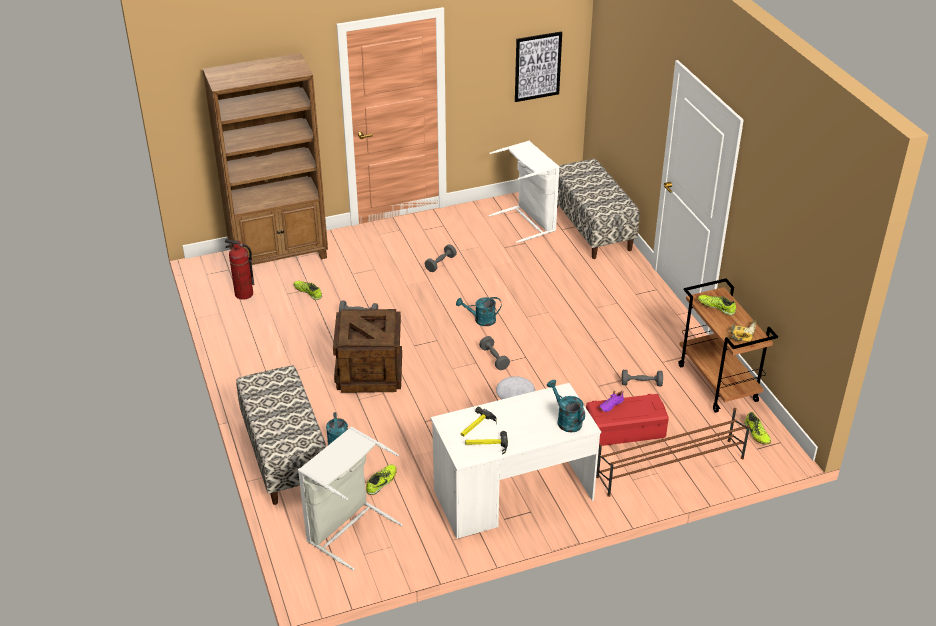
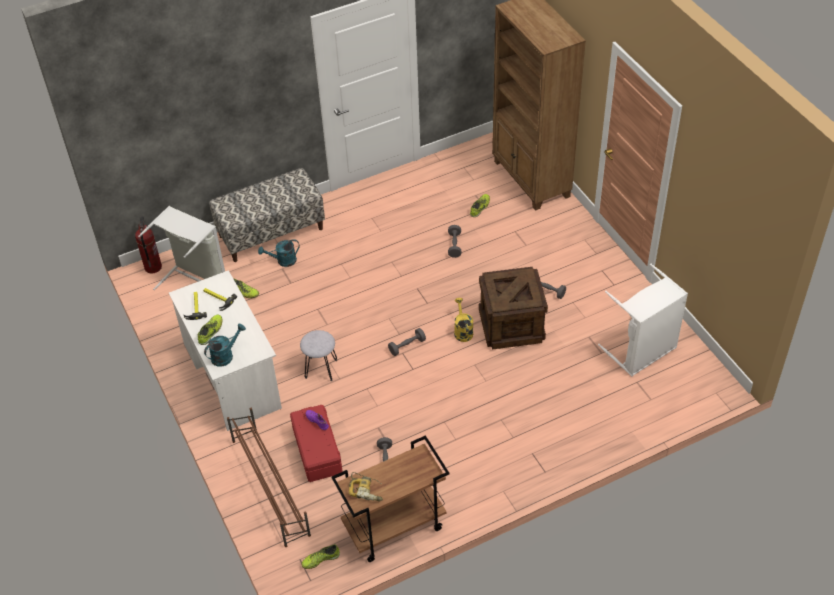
camera: 85 degrees right, 10 degrees up
fire extinguisher [225,239,254,300] -> fire extinguisher moved to [135,216,162,273]
crate [333,309,402,393] -> crate moved to [479,267,548,349]
turquoise watering can [456,297,502,326] -> yellow watering can [454,298,473,342]
picture [515,31,562,102] -> none
bench [557,159,640,259] -> none
shoe [698,295,736,315] -> shoe moved to [197,314,222,345]

